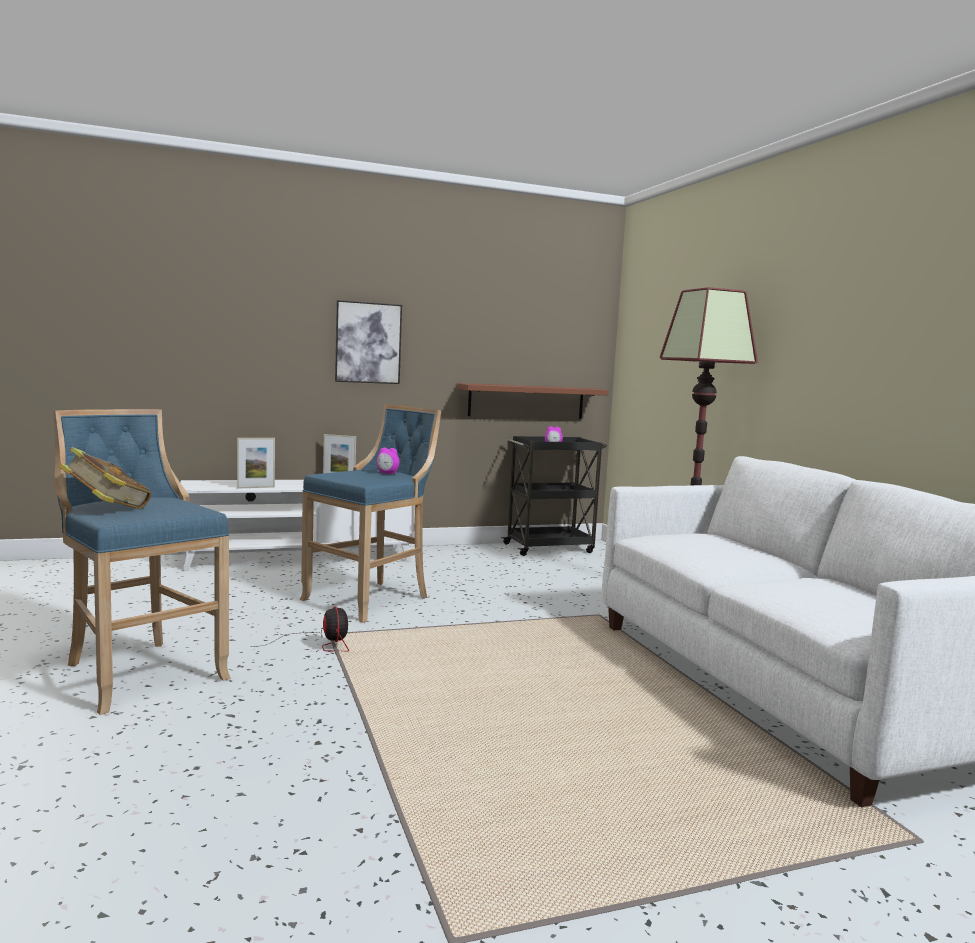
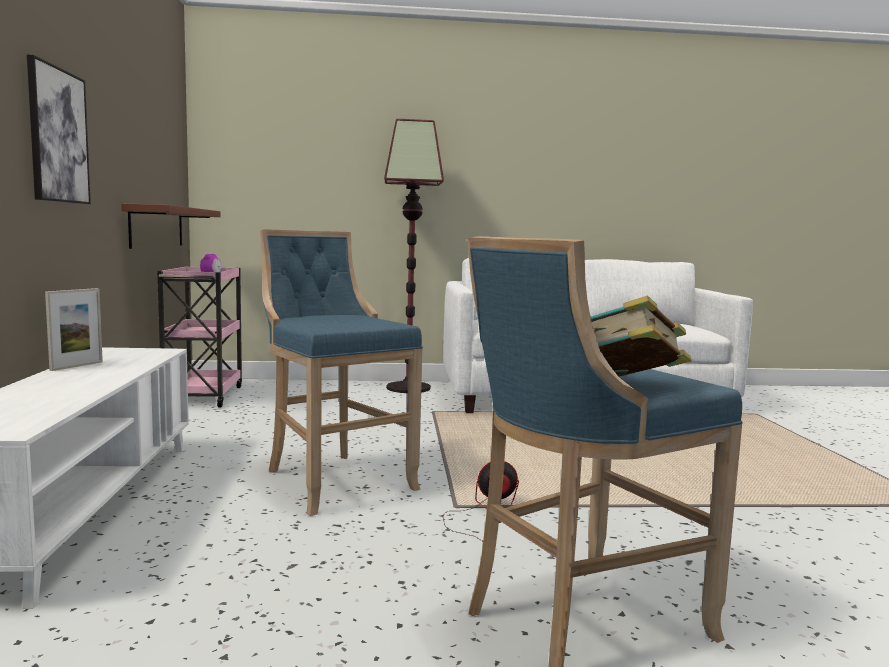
camera: 75 degrees left, 0 degrees up
picture frame [237,438,275,489] -> none
alarm clock [376,447,400,474] -> none
black cart [501,436,607,556] -> pink cart [157,266,242,408]

